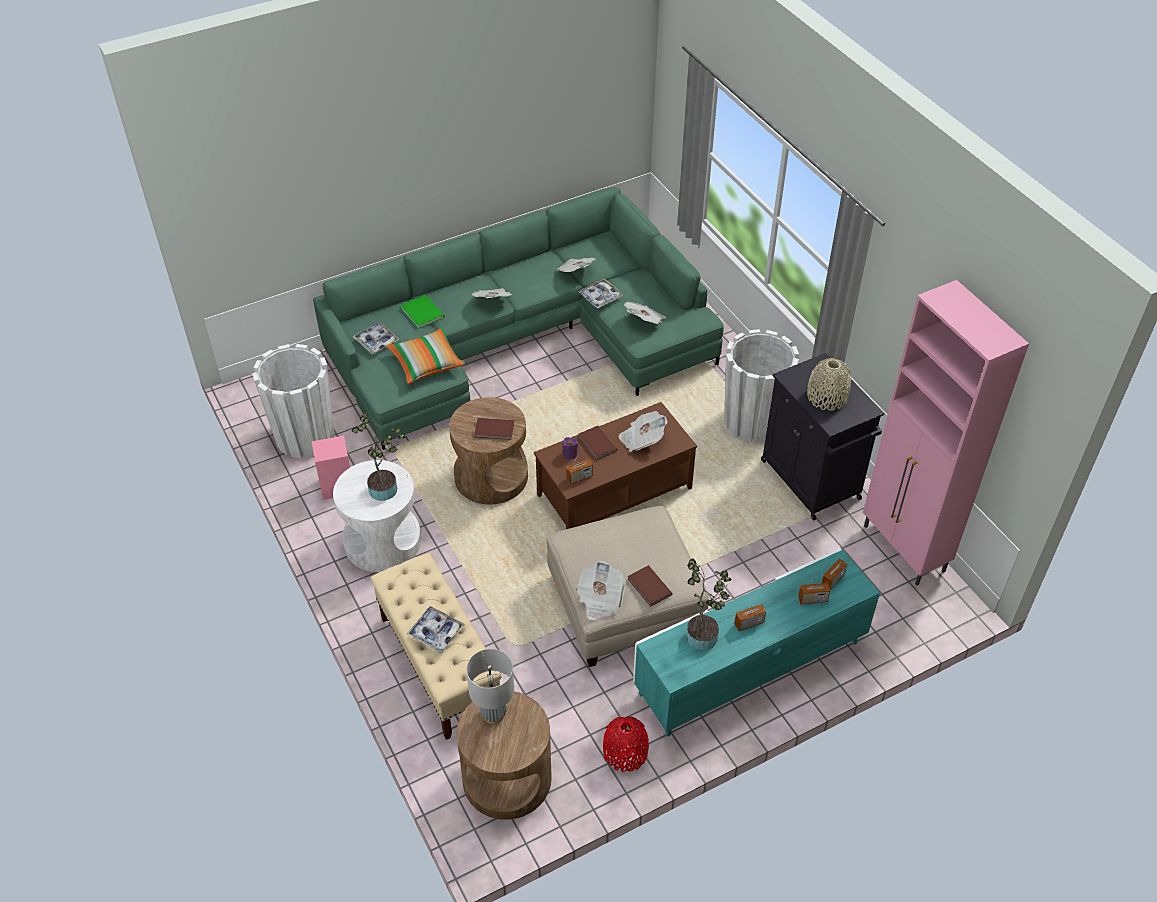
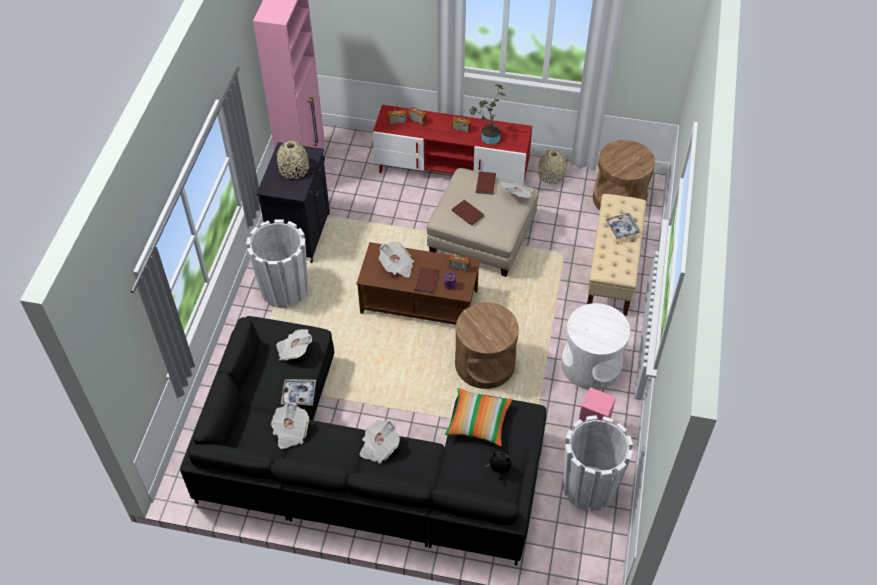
camera: 140 degrees left, 5 degrees up
green sofa [313,187,724,450] -> black sofa [180,316,546,565]
tray [352,322,399,354] -> plush toy [486,452,511,480]
potted plant [352,412,405,501] -> none
green book [401,295,444,329] -> none
grey table lamp [466,649,514,724] -> none
brown book [474,418,514,440] -> brown book moved to [452,200,484,225]
red vase [603,716,649,772] -> beige vase [538,150,567,184]
turquoise tv stand [633,548,880,737] -> red tv stand [373,105,532,185]

